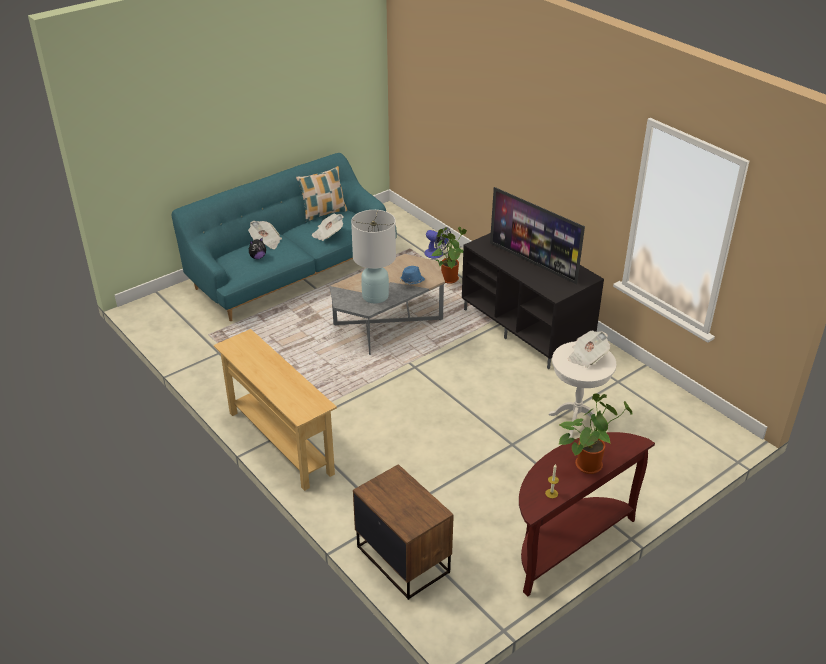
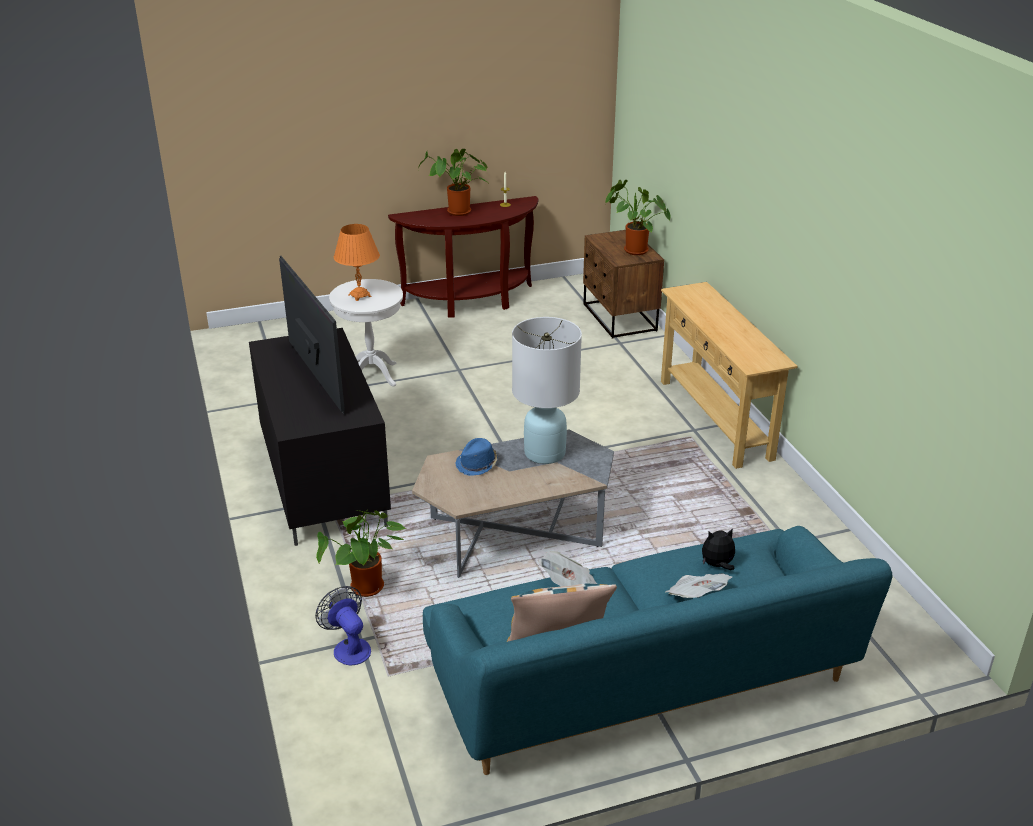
camera: 160 degrees left, 5 degrees down
newspaper [568,331,610,368] -> orange table lamp [334,224,380,301]
none -> potted plant [605,180,670,255]

